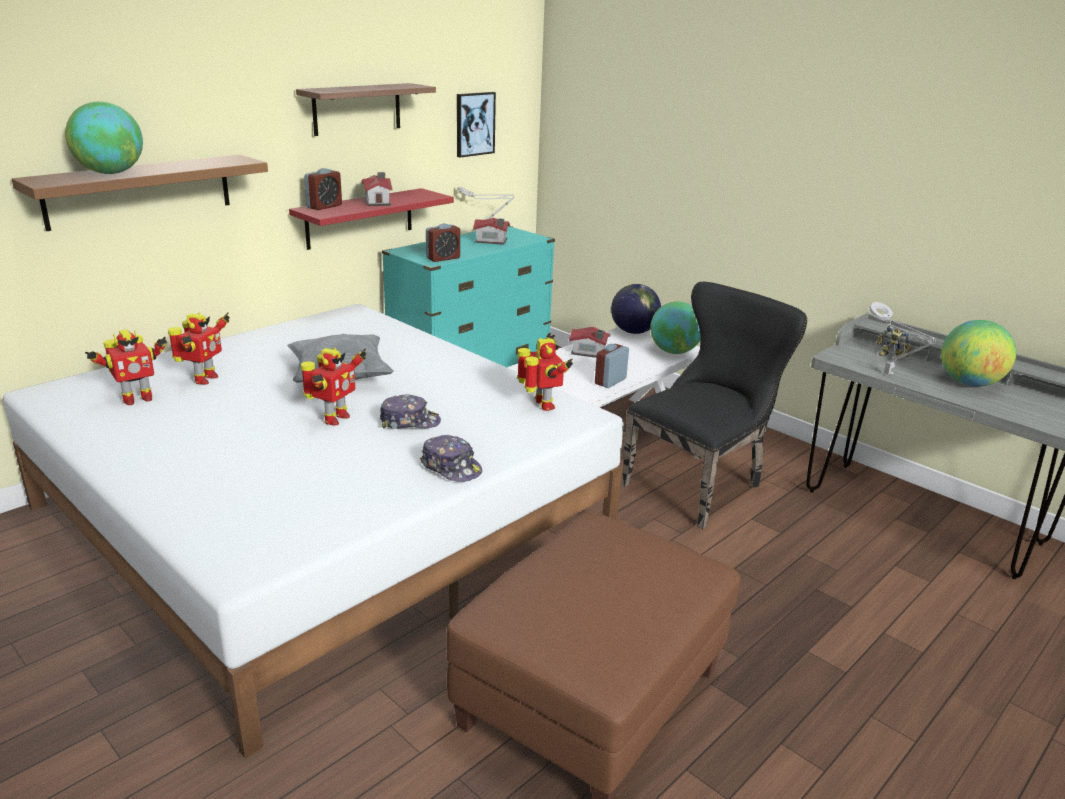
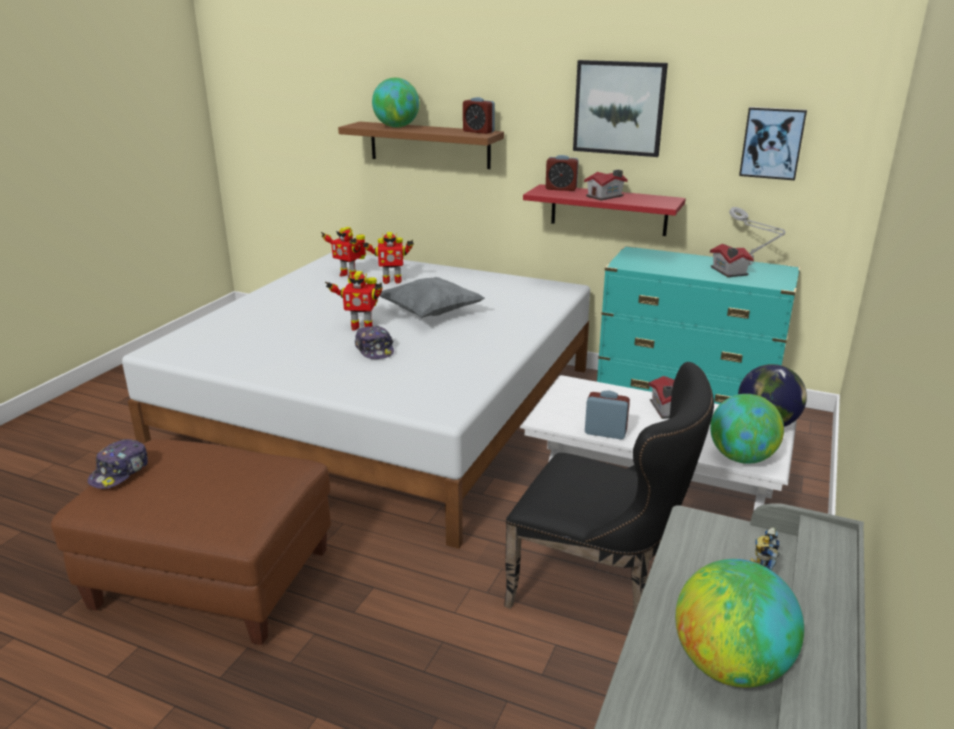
camera: 70 degrees right, 0 degrees up
shelf [296,83,436,136] -> picture [573,60,668,157]
cap [420,435,482,482] -> cap moved to [88,439,148,489]
alarm clock [426,224,460,262] -> alarm clock moved to [463,97,495,134]
toy robot [517,333,573,411] -> none
grey table lamp [869,302,936,375] -> none

